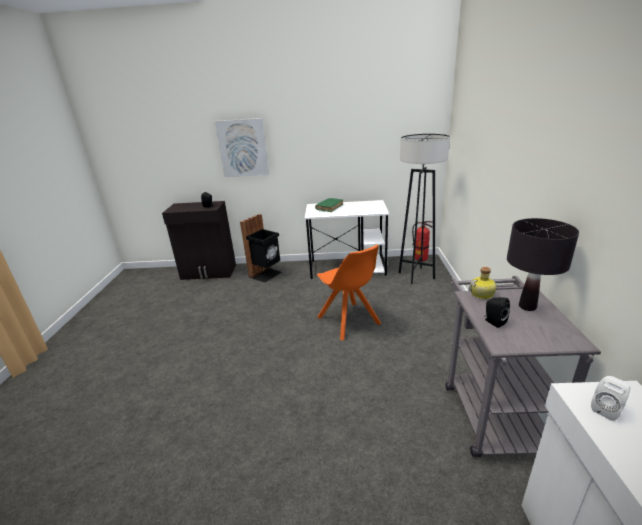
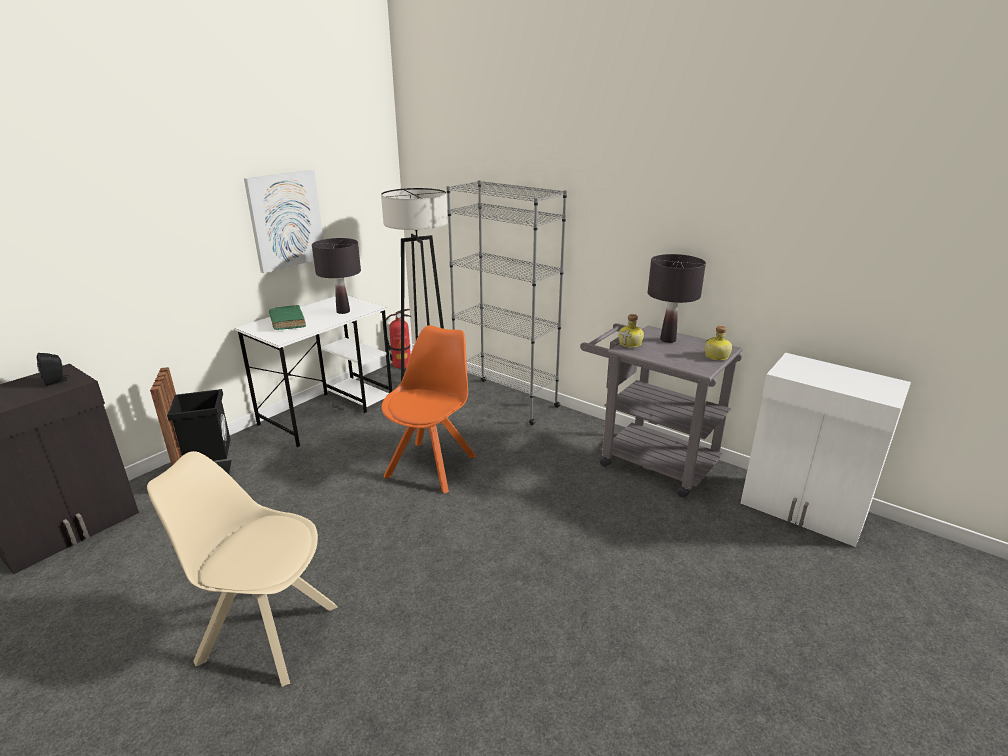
camera: 55 degrees left, 0 degrees up
picture [215,118,269,177] -> picture moved to [244,170,323,273]
orange chair [317,245,381,341] -> orange chair turned 75 degrees counterclockwise [381,325,476,493]
black speaker [484,297,510,328] -> none
white speaker [591,376,630,421] -> none
none -> beige chair [147,451,338,687]
none -> black table lamp [312,238,361,314]
none -> grey bookcase [446,180,567,425]
none -> bottle [705,326,732,361]

